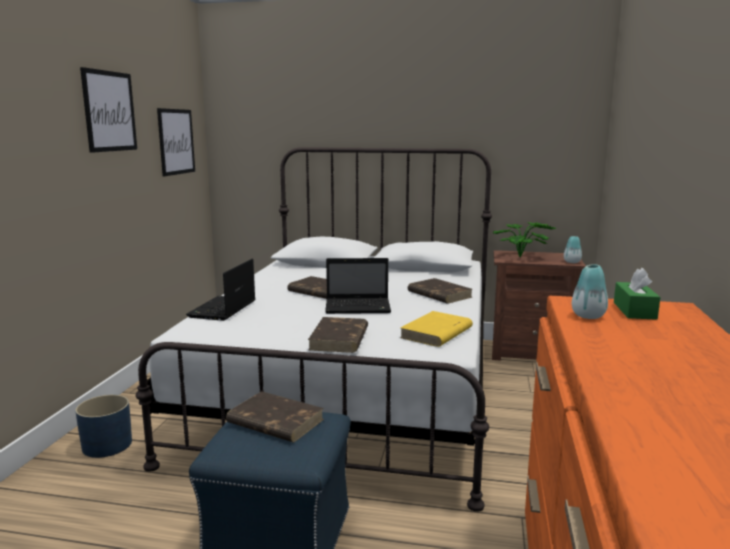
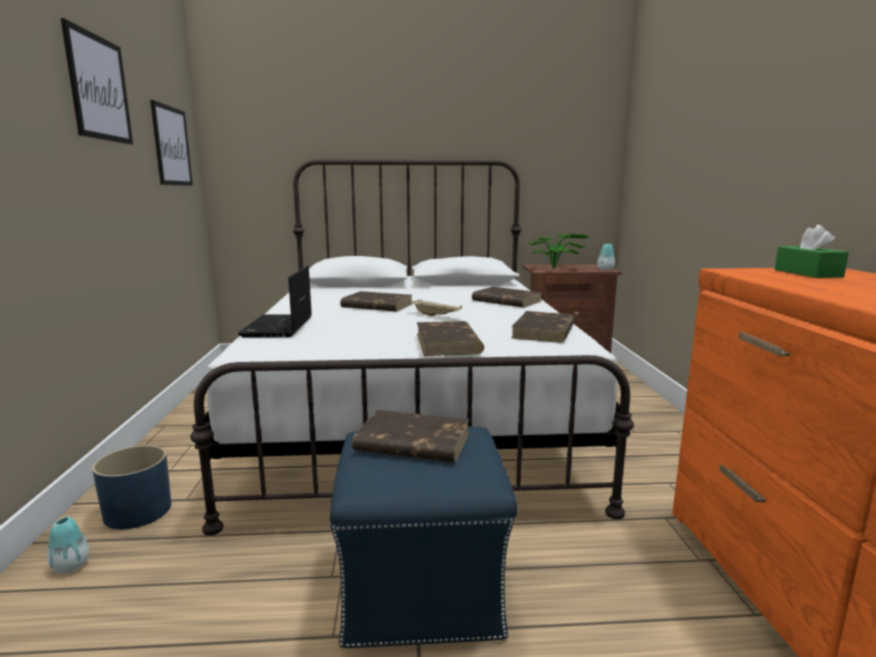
camera: 15 degrees left, 0 degrees up
laptop [325,258,391,314] -> beige tray [409,300,462,316]
yellow book [400,311,473,347] -> brown book [511,311,575,343]
vase [572,265,608,319] -> vase moved to [47,516,89,574]

